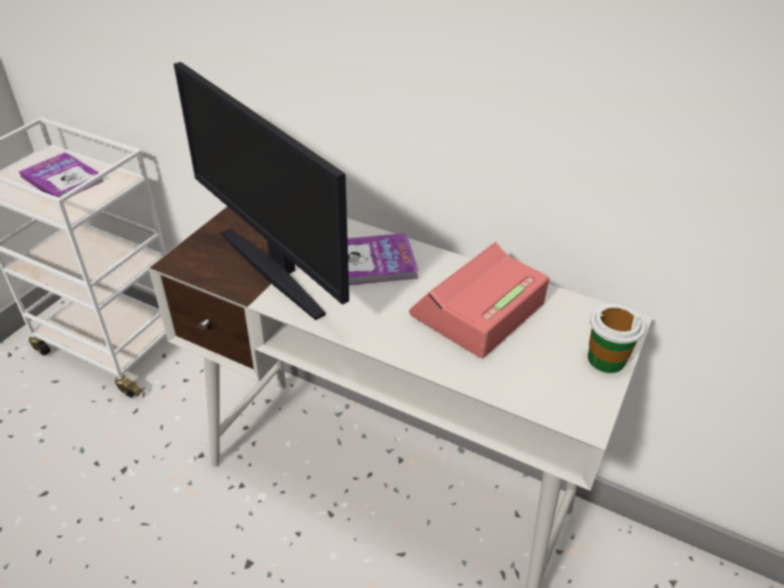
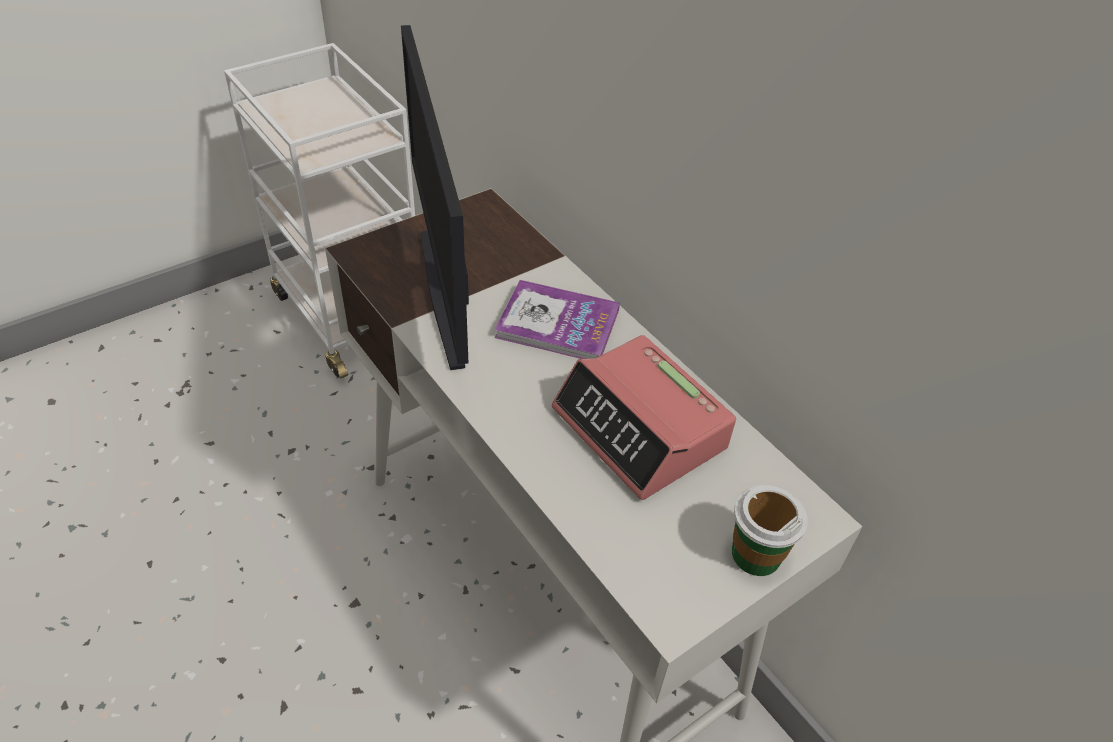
camera: 25 degrees right, 5 degrees up
book [19,152,104,197] -> none
alarm clock [409,242,549,358] -> alarm clock turned 105 degrees counterclockwise [552,335,736,500]

